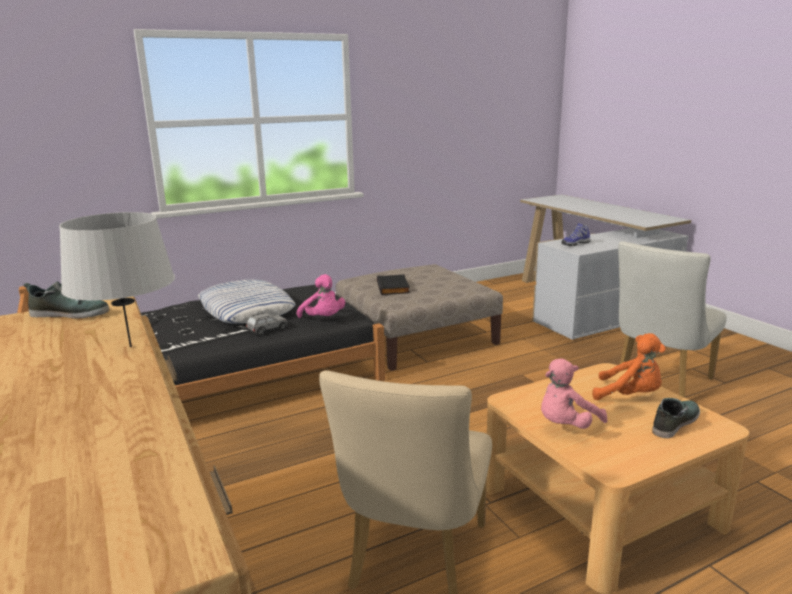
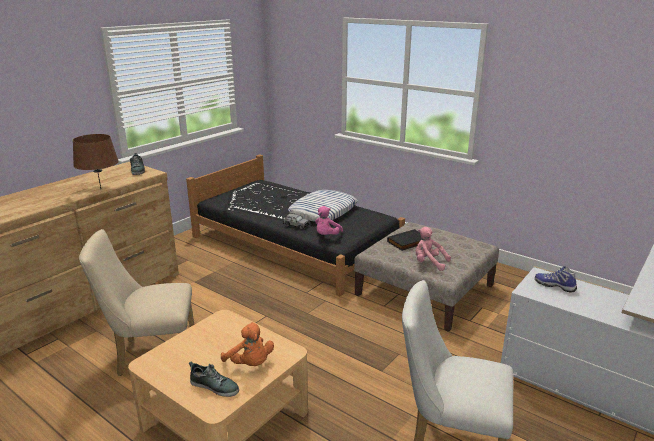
camera: 65 degrees right, 5 degrees up
grey table lamp [59,212,175,347] -> brown table lamp [73,134,119,189]
pink plush toy [541,359,607,429] -> pink plush toy moved to [415,227,451,271]
orange plush toy [593,333,666,400] -> orange plush toy turned 45 degrees counterclockwise [221,322,274,366]

